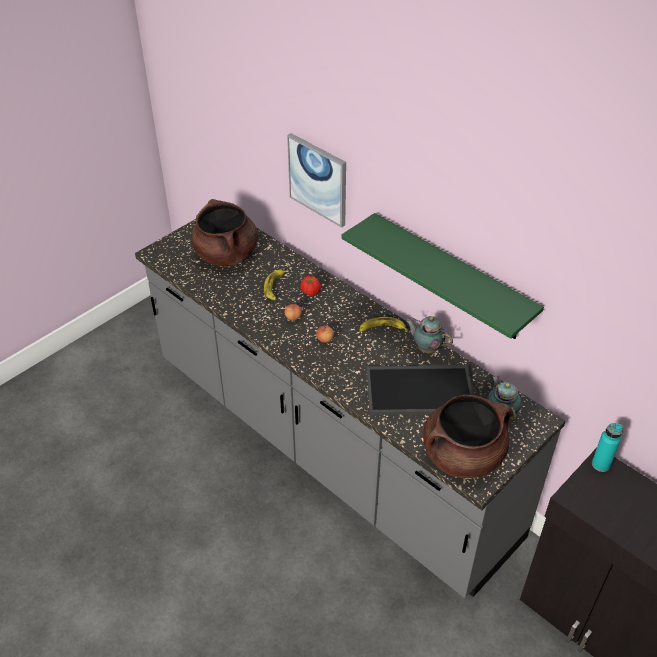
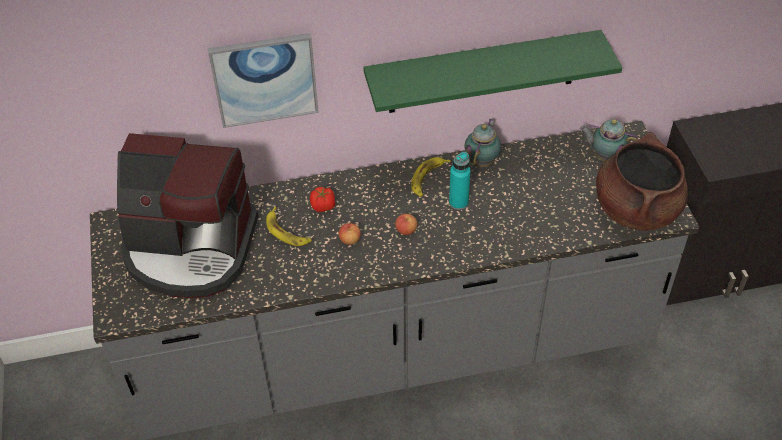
camera: 55 degrees left, 5 degrees up
brown cooking pot [191,199,258,267] -> coffee machine [117,133,258,298]
tray [366,365,473,415] -> none
teapot [405,316,453,353] -> teapot turned 135 degrees clockwise [464,119,501,167]
turquoise bottle [592,423,624,472] -> turquoise bottle moved to [449,152,471,210]

